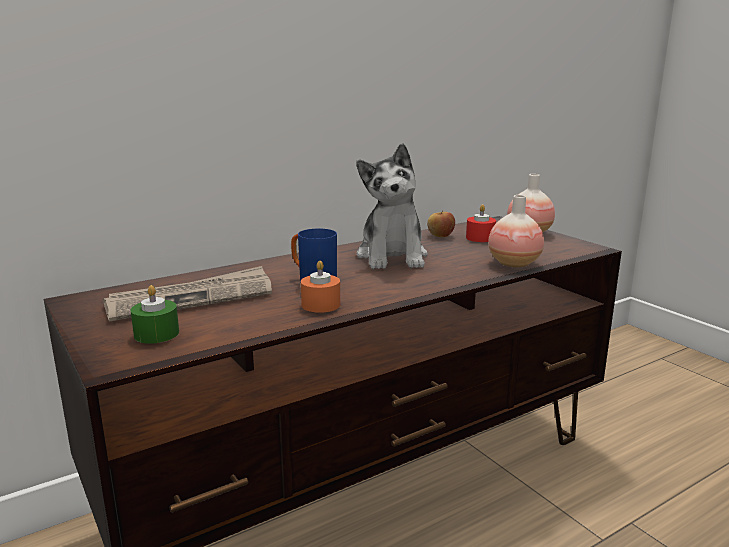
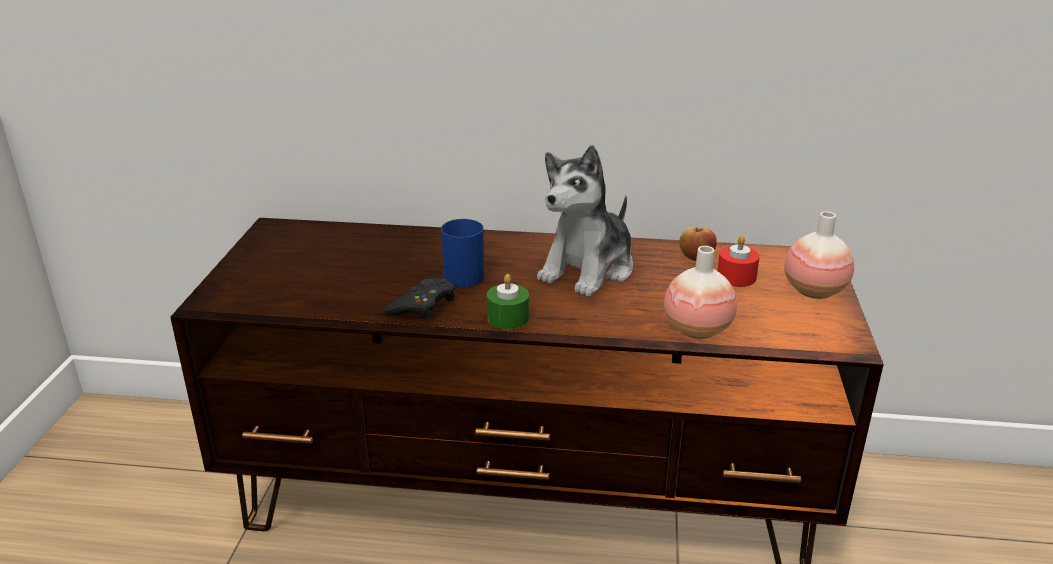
camera: 40 degrees right, 10 degrees up
newspaper [103,266,272,321] -> none
green candle [130,285,179,344] -> green candle moved to [487,274,529,329]
orange candle [301,261,340,313] -> black game controller [383,278,455,320]

